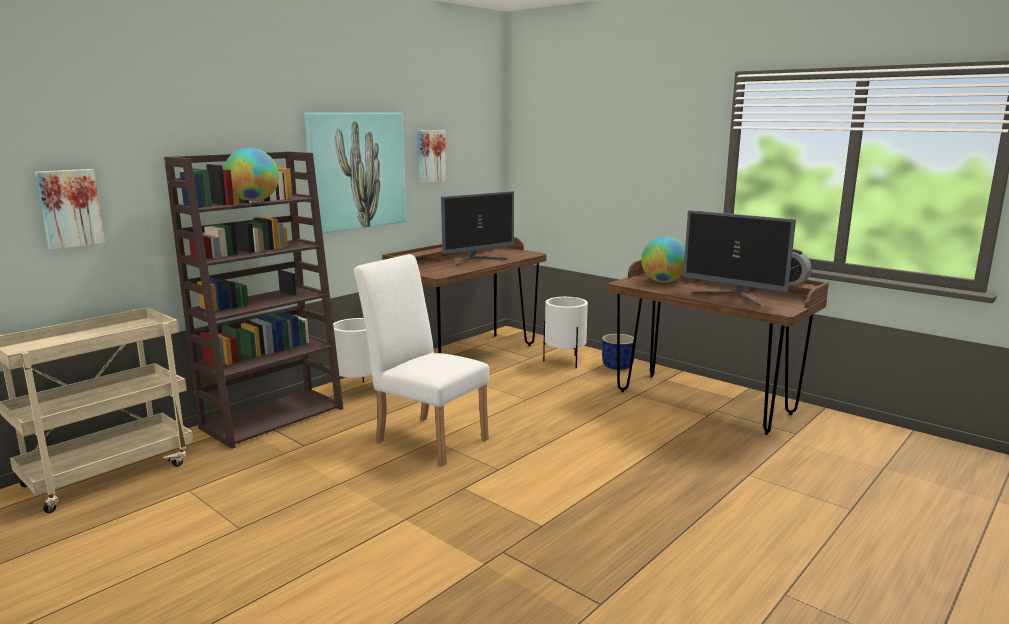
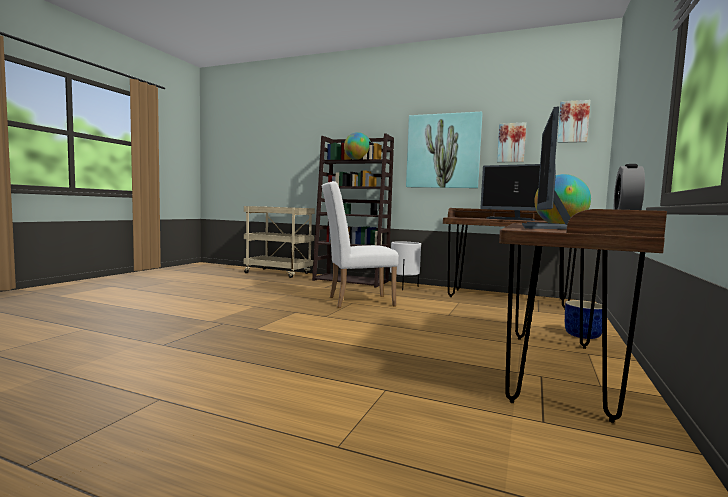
camera: 70 degrees right, 10 degrees down
picture [35,169,105,250] -> picture moved to [557,100,590,143]
white chair [354,254,489,466] -> white chair turned 120 degrees counterclockwise [322,181,399,308]
white planter [543,297,588,368] -> none

